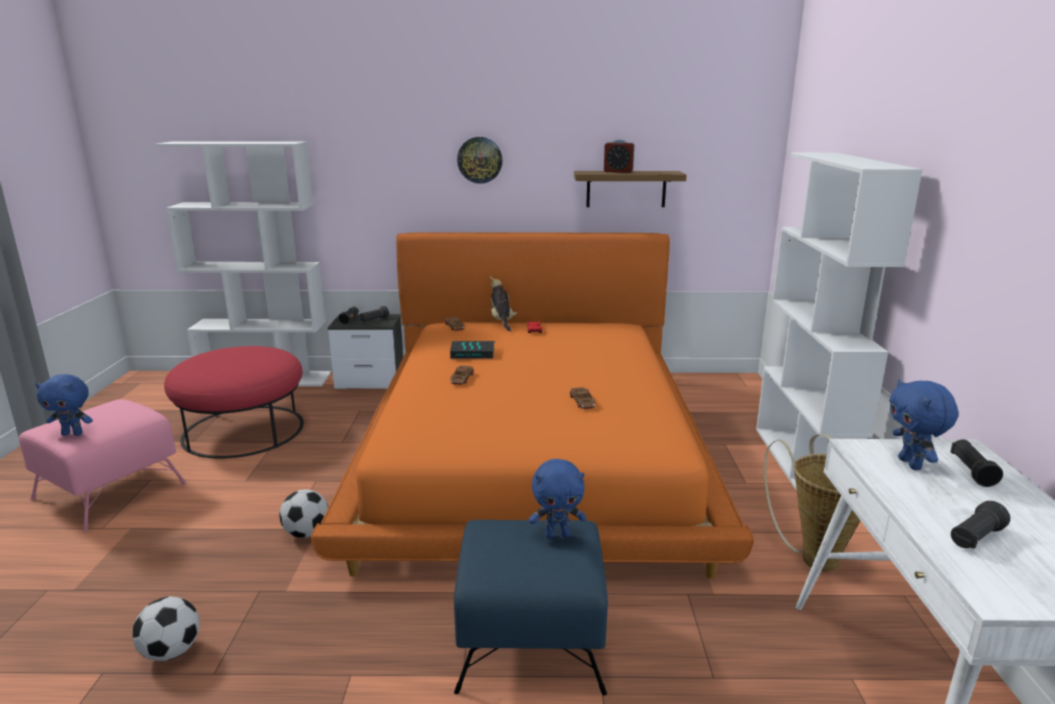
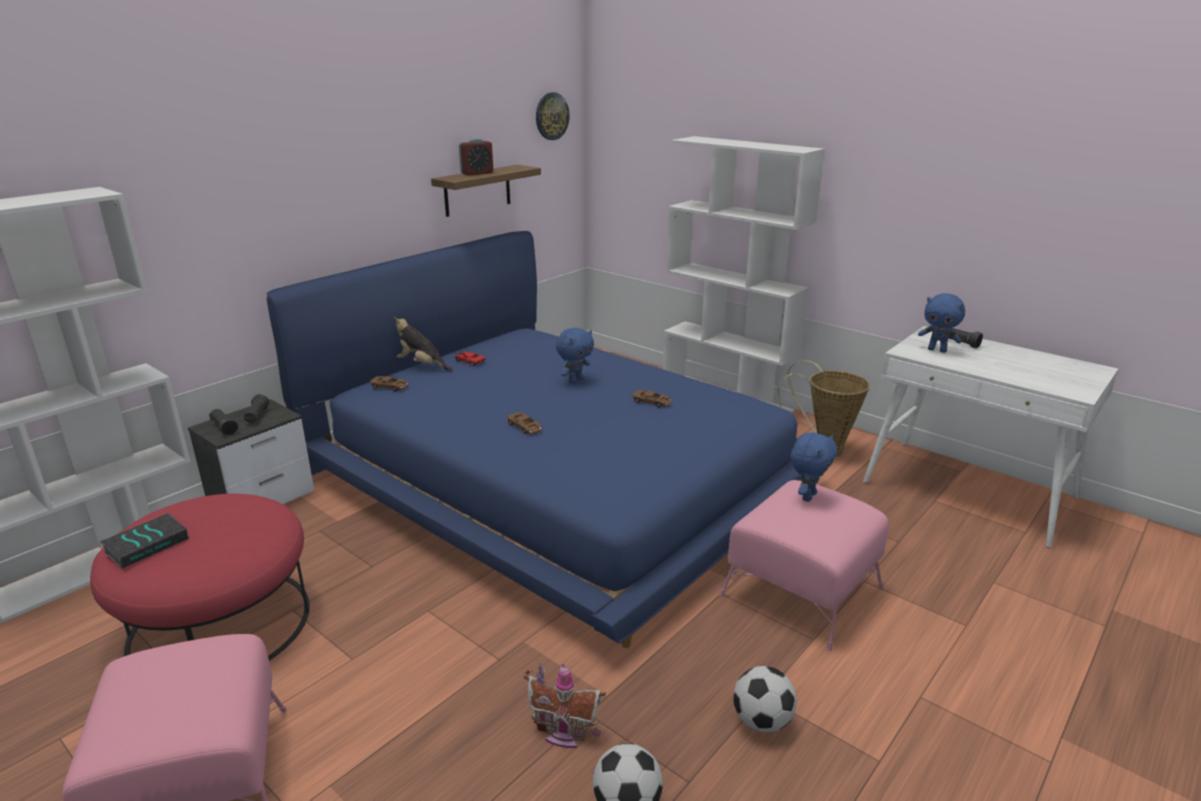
camera: 50 degrees left, 5 degrees up
blue plush toy [35,374,93,436] -> blue plush toy moved to [556,328,594,384]
football [279,490,328,538] -> football moved to [733,666,797,732]
orange bed [311,232,754,579] -> blue bed [267,231,802,648]
book [450,341,495,359] -> book moved to [100,513,189,569]
blue ottoman [454,520,608,696] -> pink ottoman [719,480,889,651]
wall clock [457,137,503,184] -> wall clock moved to [536,92,570,140]
black flashlight [951,501,1010,549] -> none
none -> toy house [524,662,606,748]

